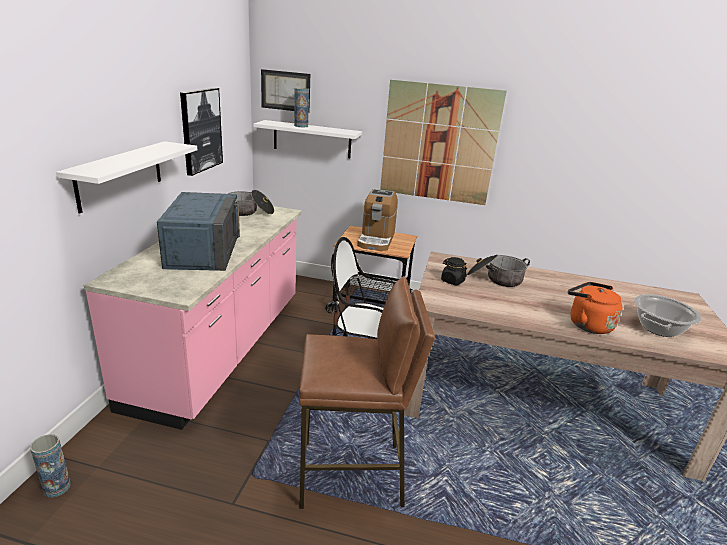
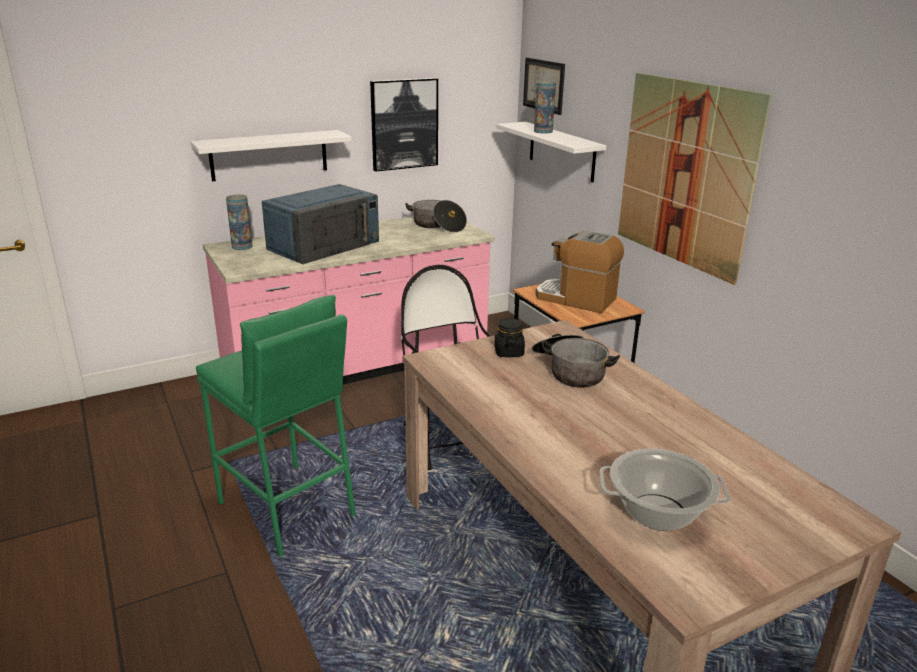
camera: 50 degrees right, 0 degrees up
vase [30,434,71,498] -> vase moved to [226,194,253,250]
brown stool [299,276,435,509] -> green stool [196,295,356,557]
coffee machine [357,189,398,251] -> coffee machine turned 60 degrees clockwise [535,231,624,313]
orange kettle [568,282,622,334] -> none

